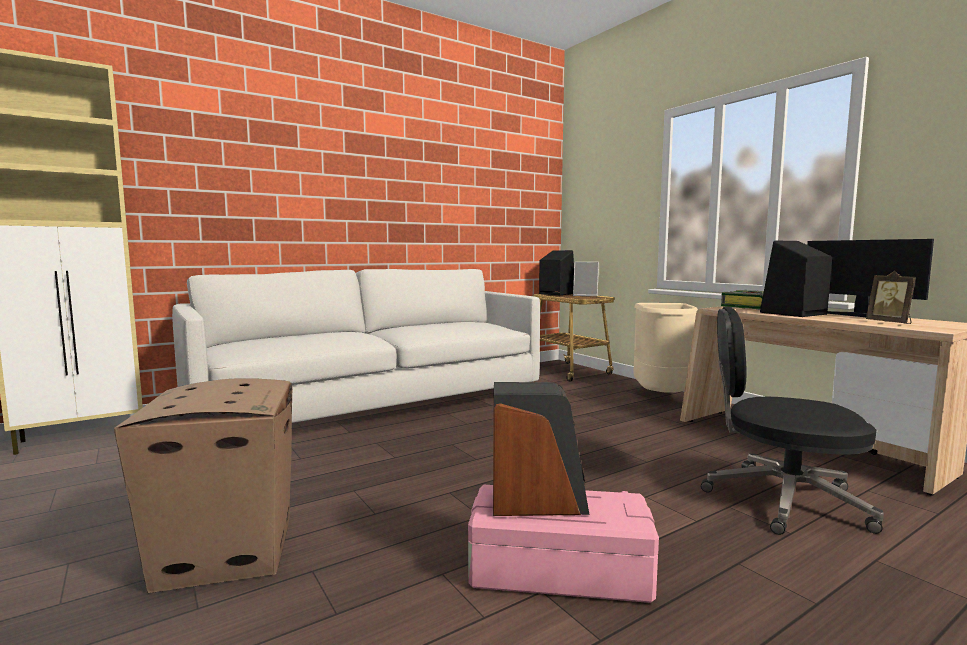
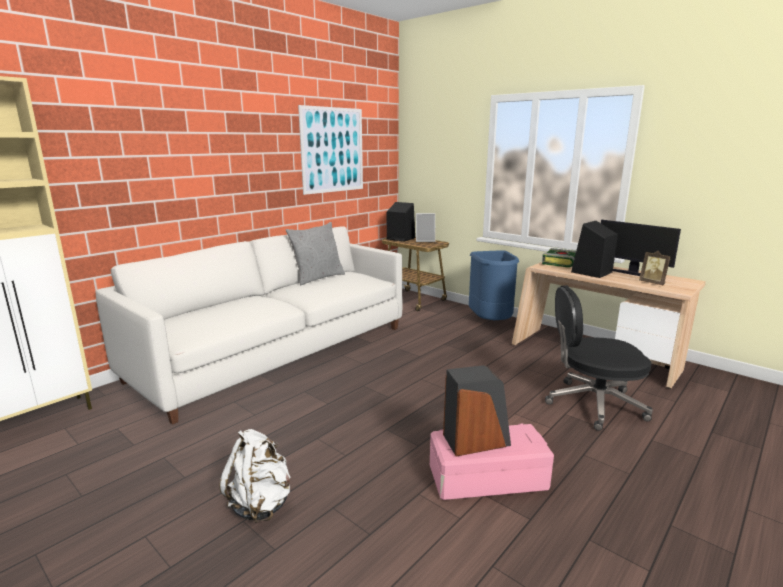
camera: 15 degrees left, 10 degrees up
cardboard box [114,378,292,593] -> white backpack [219,429,291,523]
beige trash can [633,303,698,393] -> blue trash can [469,250,519,320]
none -> grey pillow [286,222,345,285]
none -> picture [298,105,363,195]

